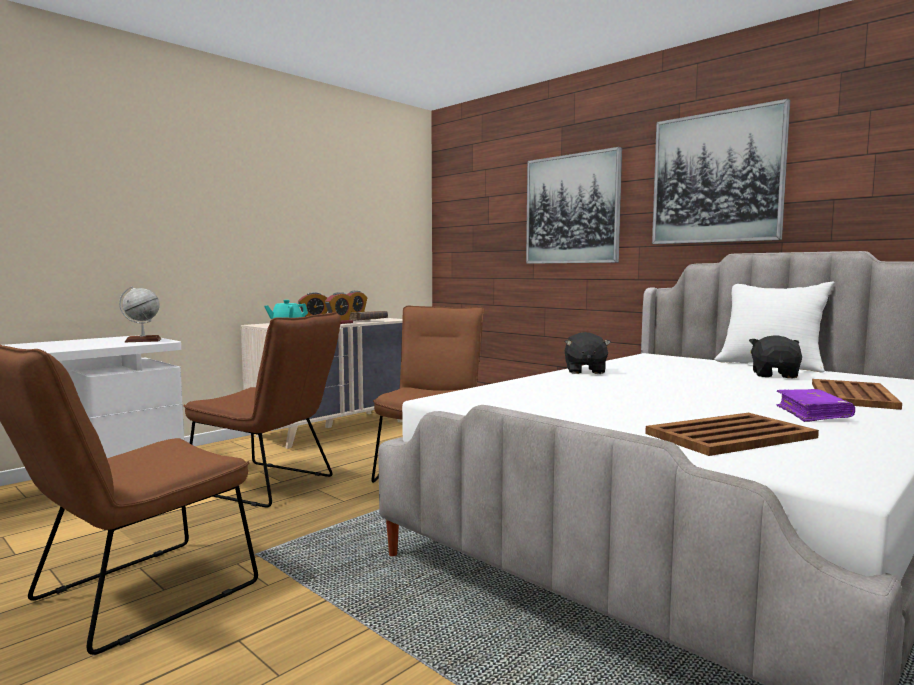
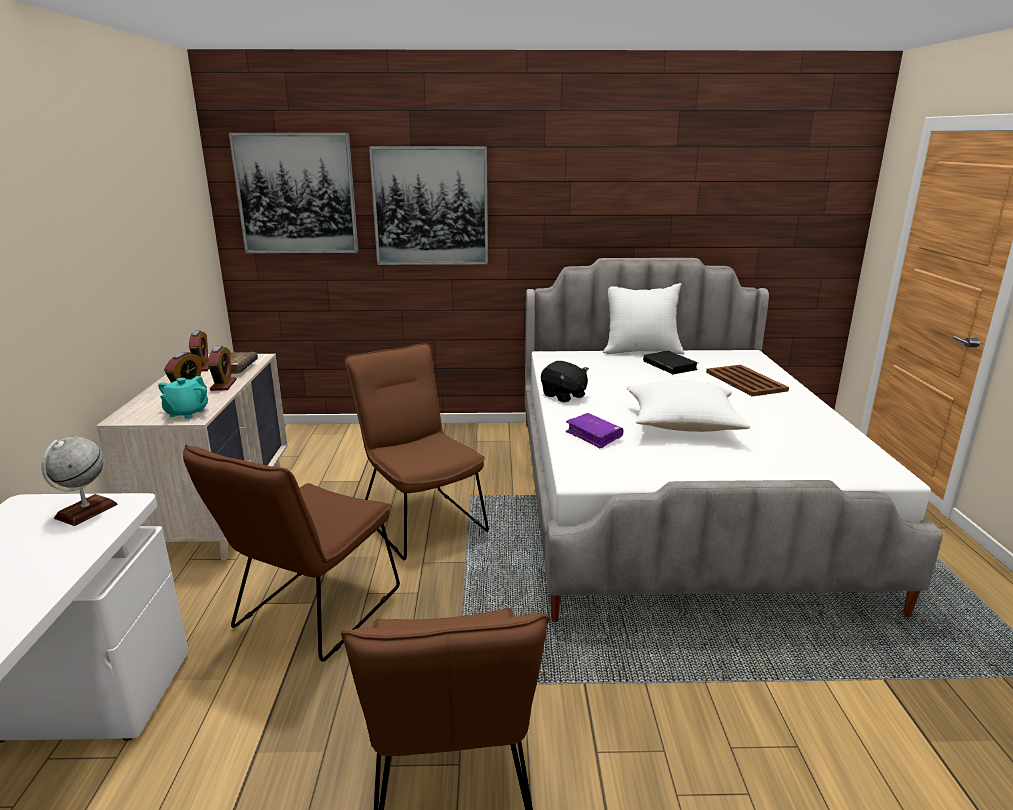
camera: 45 degrees left, 15 degrees up
brown chair [183,311,341,507] -> brown chair turned 135 degrees clockwise [183,444,400,662]
brown tray [645,413,819,456] -> none
picture [652,99,790,244] -> picture moved to [229,133,359,253]
black plush toy [749,335,802,378] -> black book [643,351,698,374]
purple book [776,389,855,422] -> purple book moved to [566,413,623,449]
none -> white pillow [627,380,750,432]

